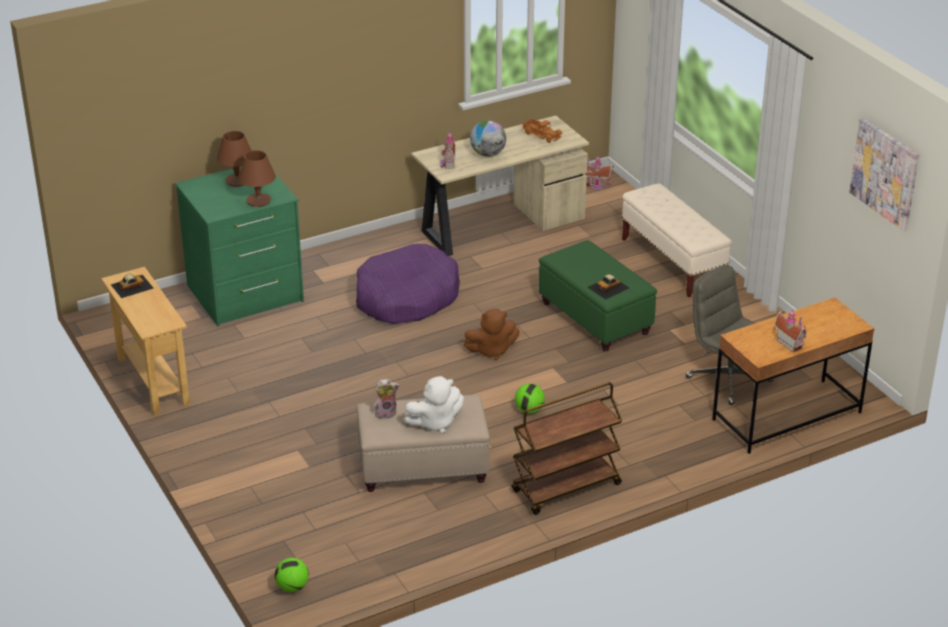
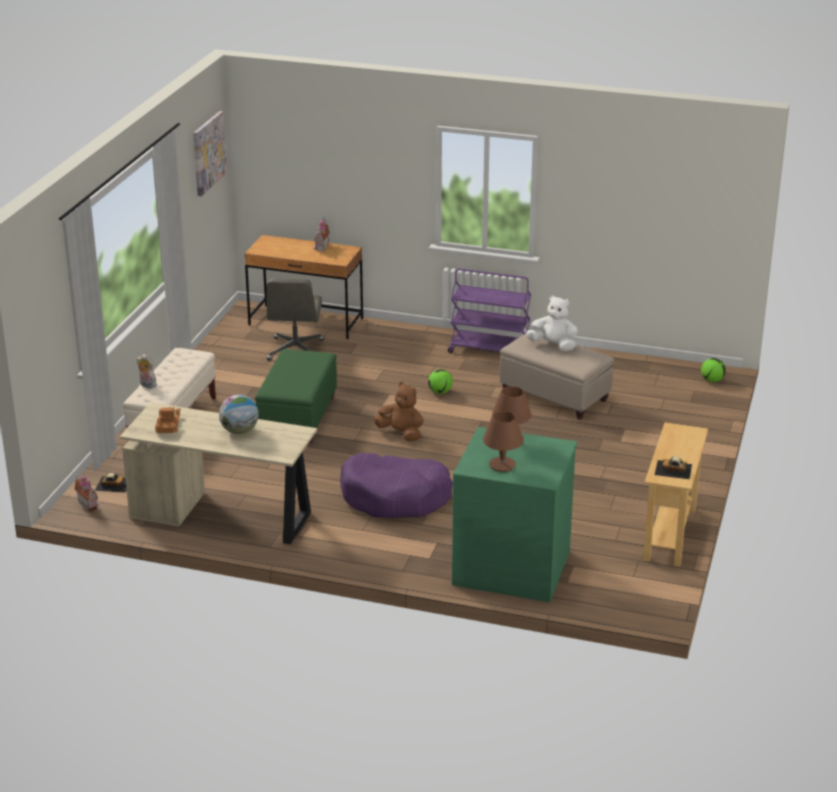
camera: 135 degrees left, 5 degrees down
plush toy [375,379,400,419] -> plush toy moved to [136,354,157,389]
toy house [440,128,455,168] -> none
brown cart [511,382,622,515] -> purple cart [448,268,531,353]
toy car [587,274,629,300] -> toy car moved to [95,473,127,493]

